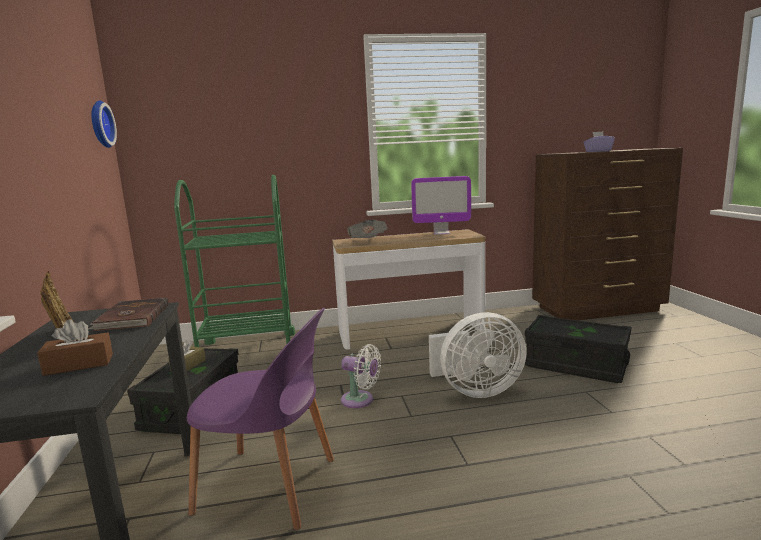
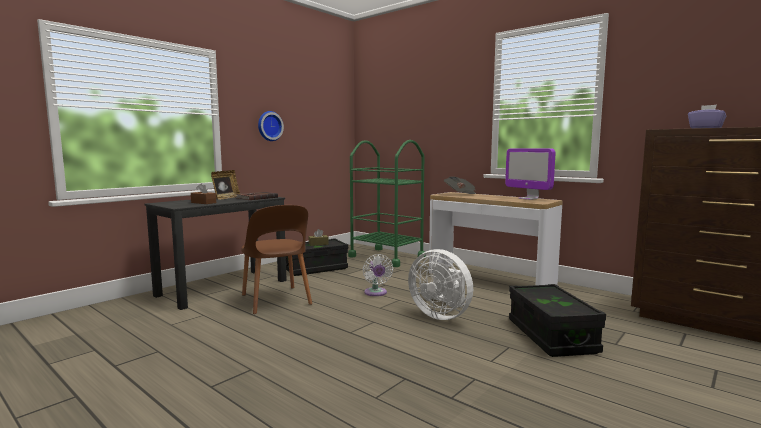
camera: 50 degrees right, 5 degrees down
wall clock [91,100,117,148] -> wall clock moved to [258,111,284,141]
purple chair [187,308,334,530] -> brown chair [241,205,312,314]

